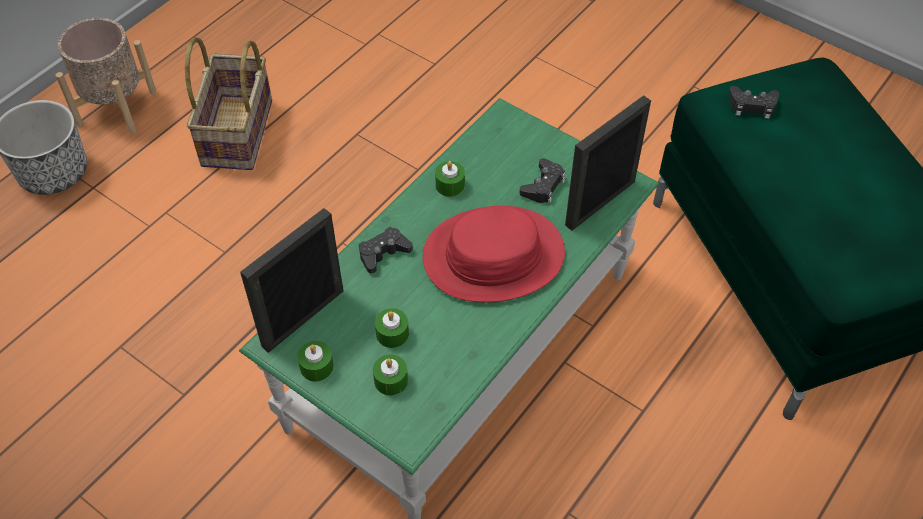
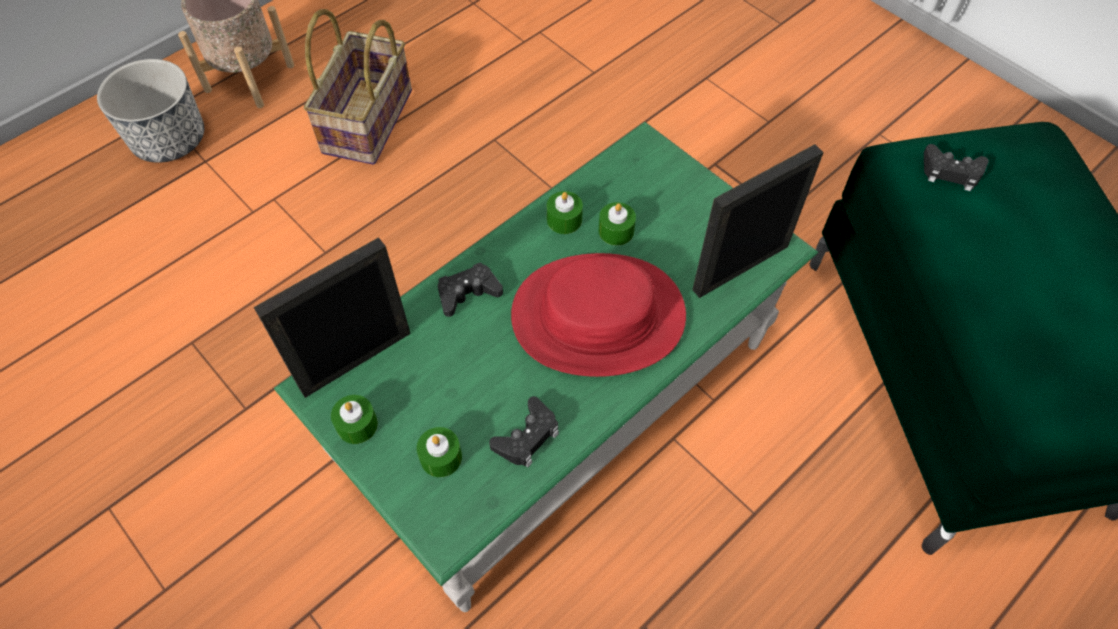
camera: 10 degrees right, 5 degrees up
green candle [375,308,409,348] -> green candle moved to [599,202,636,246]
black game controller [519,158,565,203] -> black game controller moved to [489,396,559,467]

